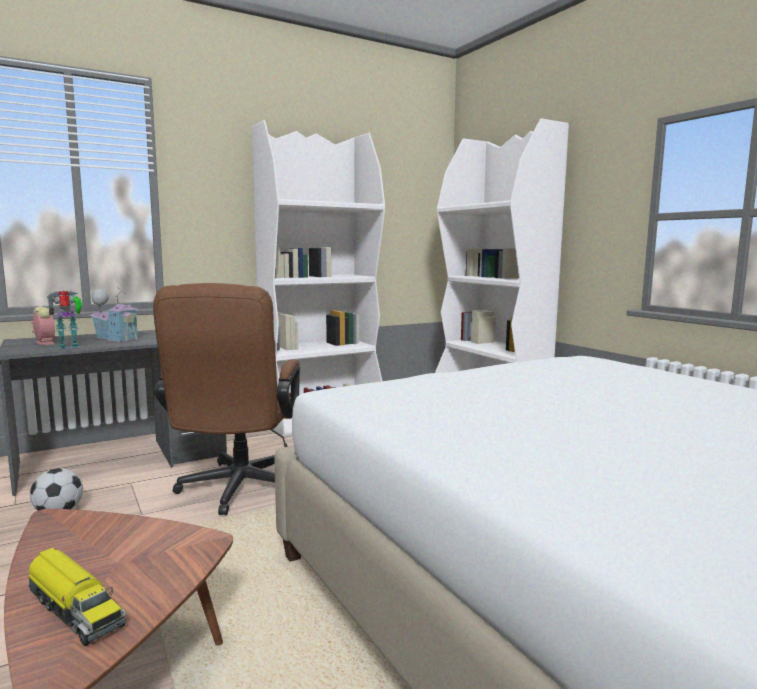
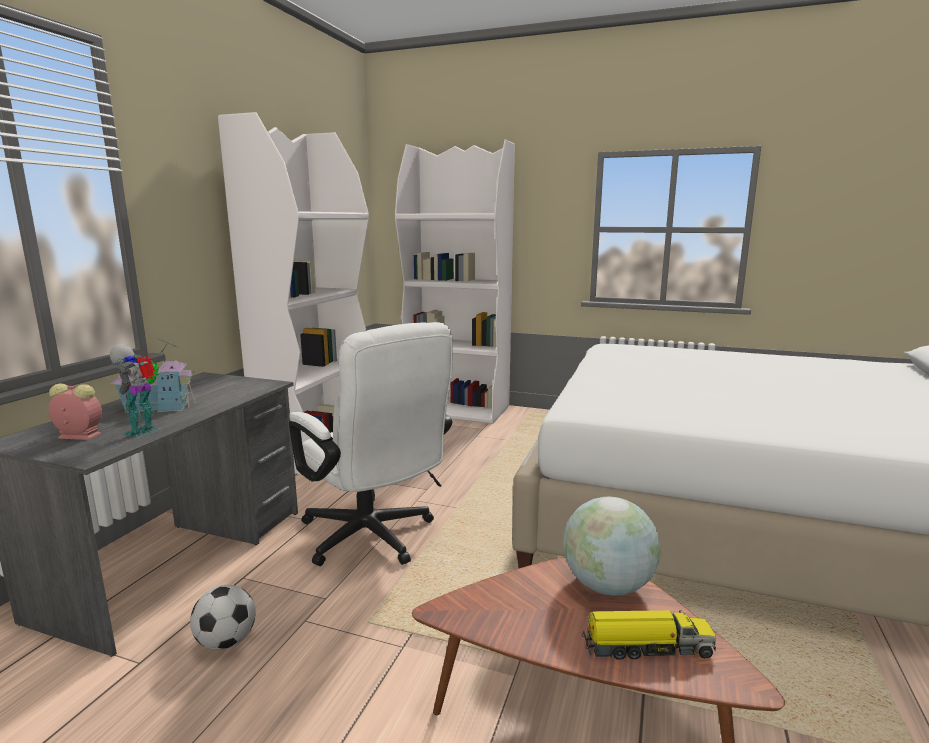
camera: 40 degrees left, 5 degrees up
brown office chair [153,283,300,515] -> white office chair [289,322,453,566]
none -> globe [563,496,661,596]

